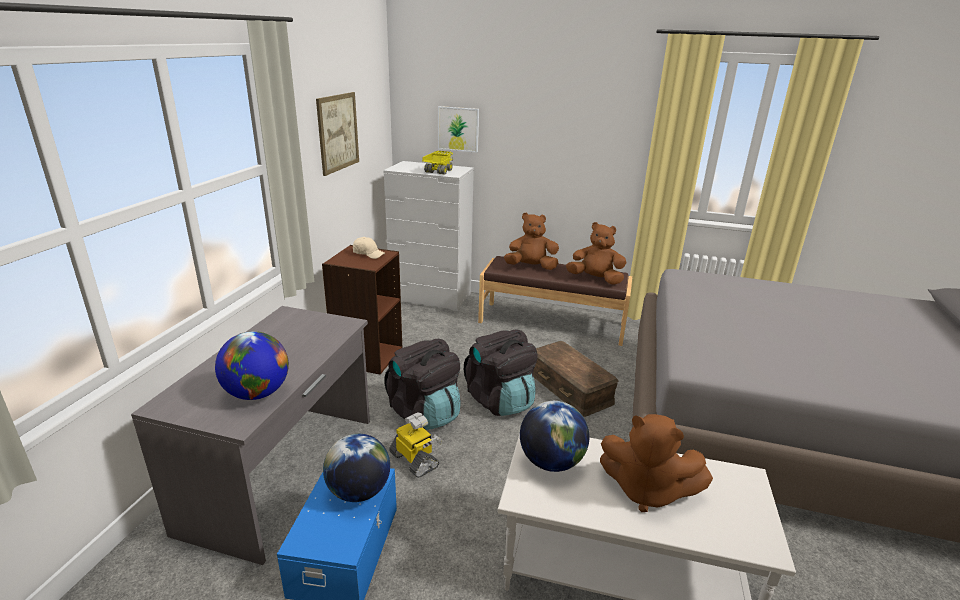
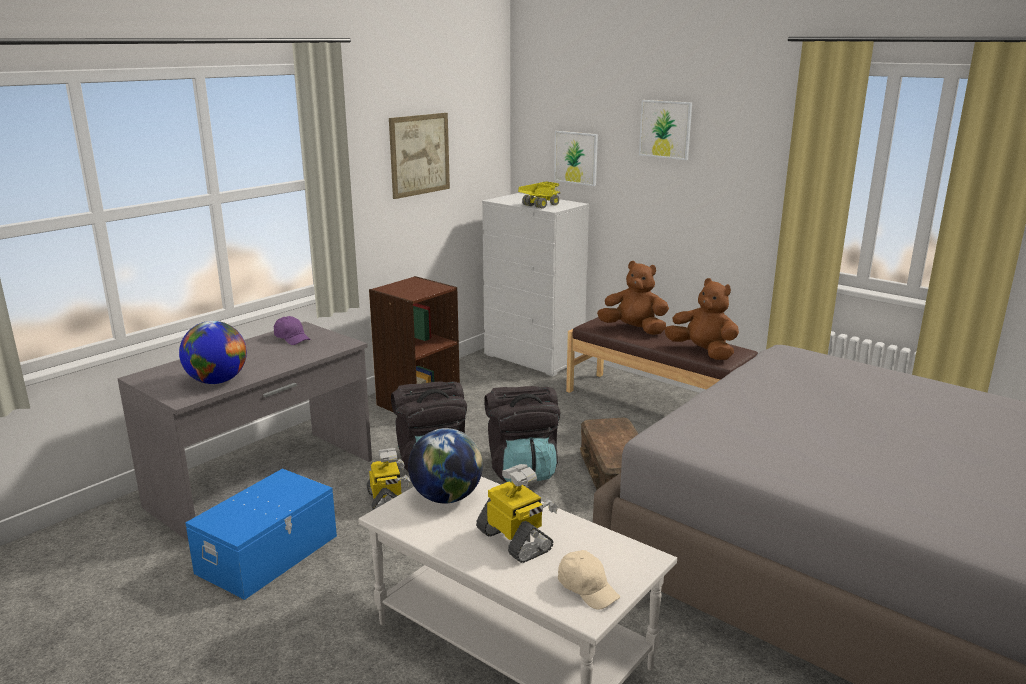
camera: 25 degrees right, 5 degrees down
globe [323,434,390,502] -> none
beige cap [353,237,385,259] -> beige cap moved to [558,550,620,610]
brown plush toy [600,414,713,512] -> toy robot [476,464,558,563]
none -> purple cap [274,316,311,345]
none -> picture [639,100,692,160]

